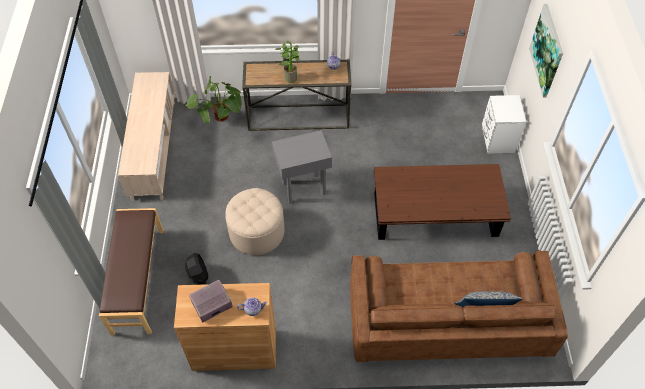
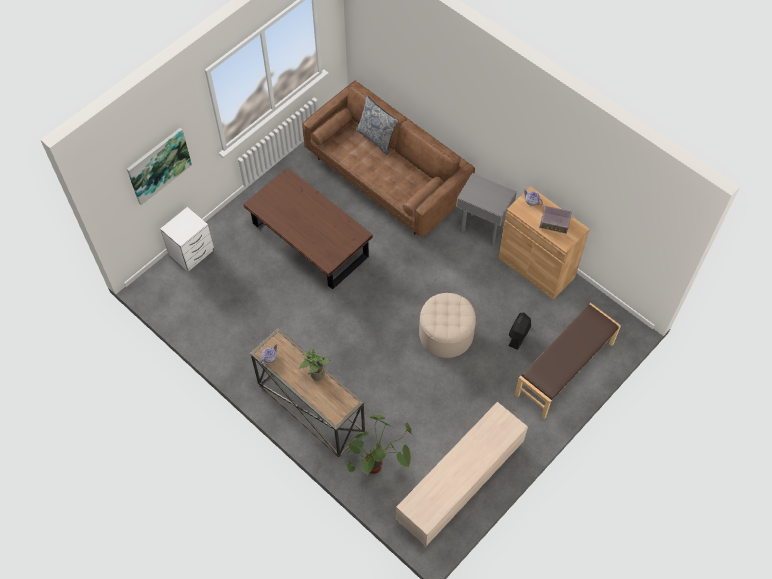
camera: 135 degrees left, 5 degrees up
grey side table [272,130,332,204] -> grey side table moved to [456,173,517,246]

